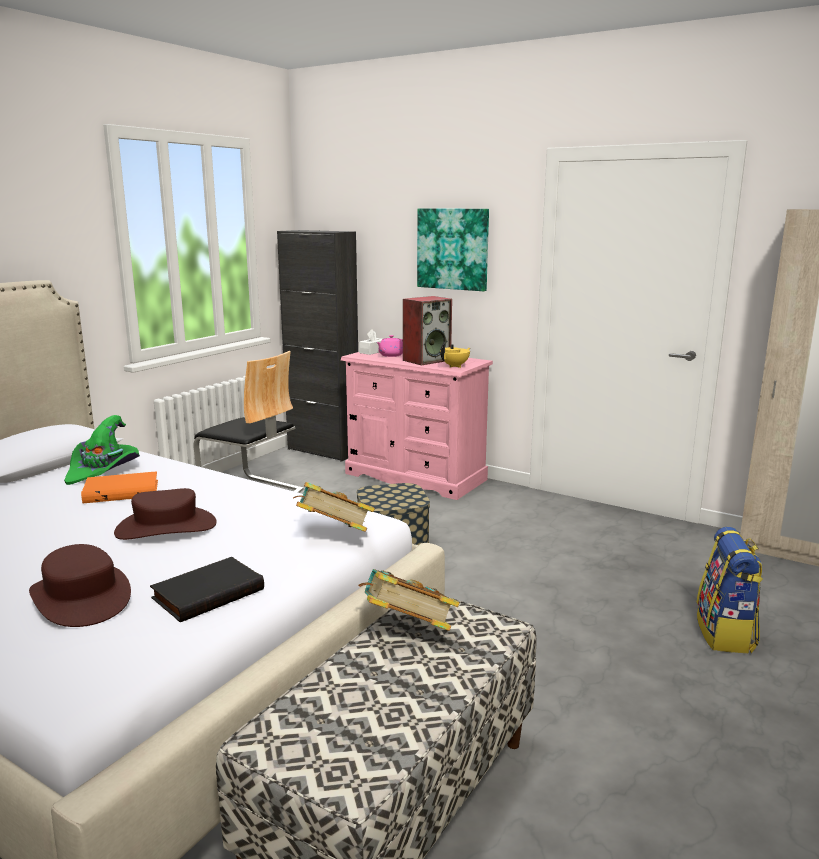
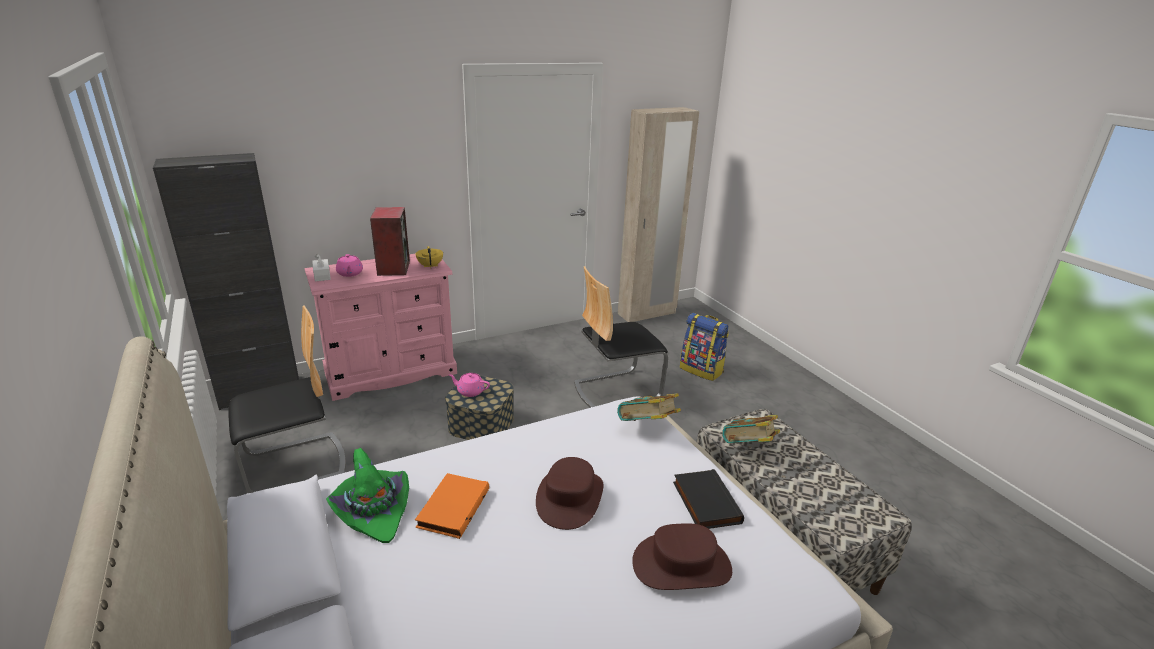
camera: 60 degrees left, 10 degrees up
picture [417,208,489,291] -> none
none -> pink teapot [449,373,490,397]
none -> chair [574,266,668,408]

